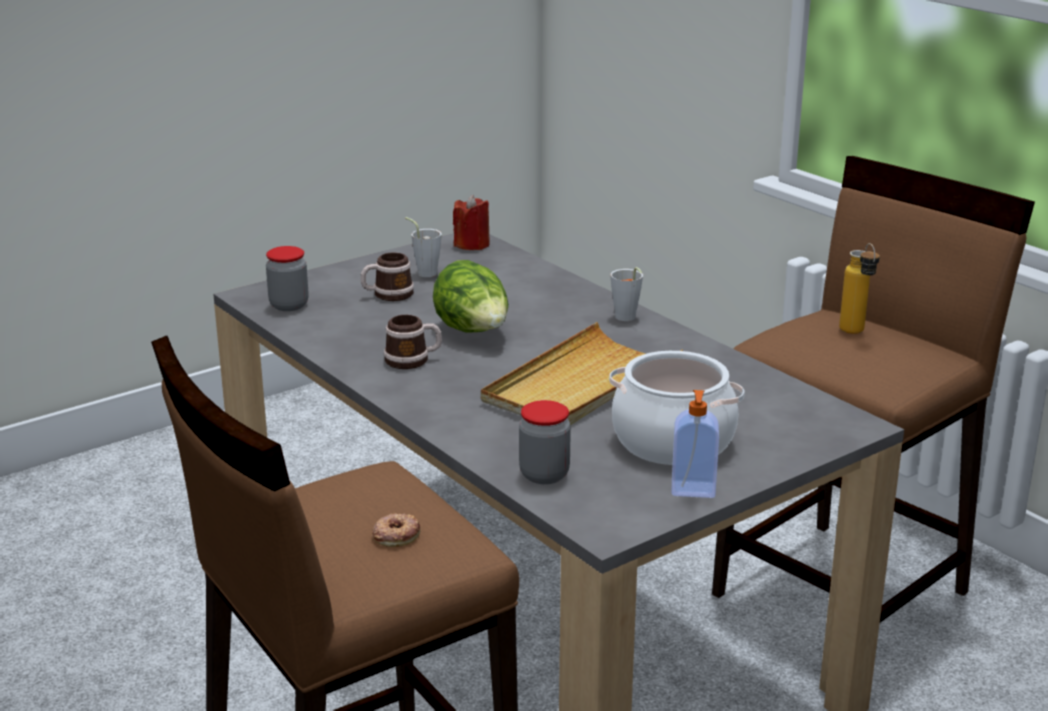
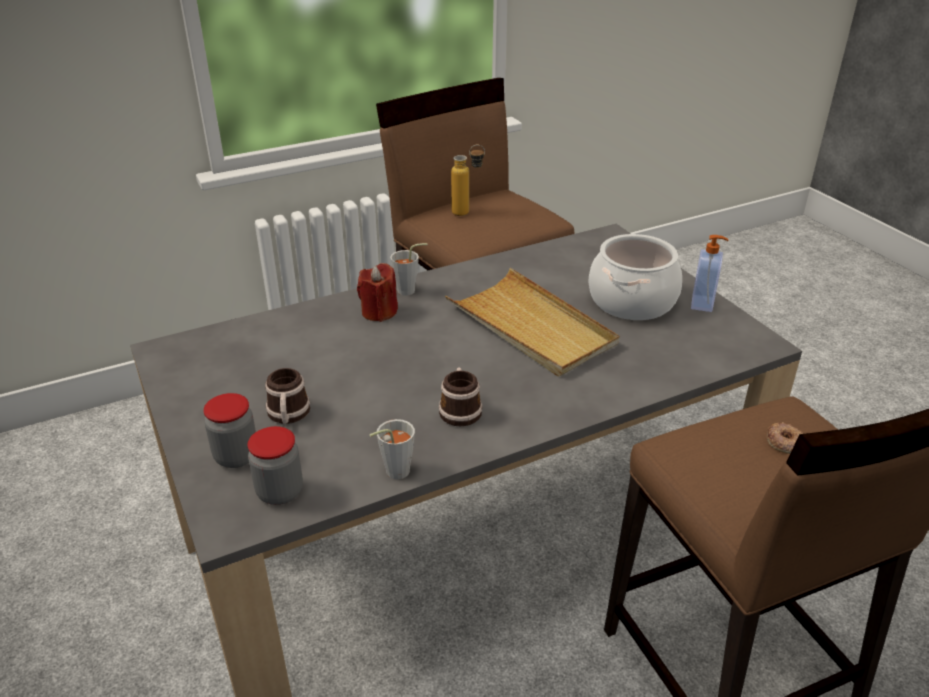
camera: 80 degrees left, 10 degrees up
grey cup [405,217,442,277] -> grey cup moved to [369,419,415,479]
lettuce [433,260,508,333] -> none
red candle [453,195,490,250] -> red candle moved to [357,263,398,322]
jar [519,400,571,484] -> jar moved to [203,393,256,468]

